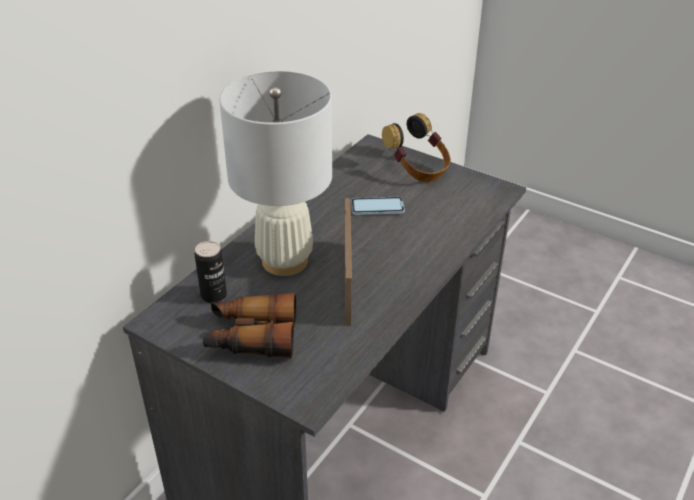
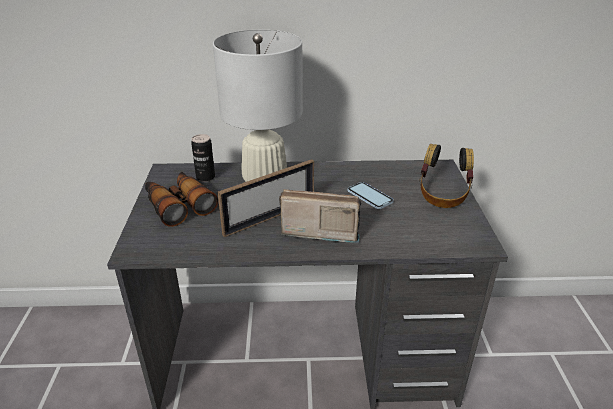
camera: 55 degrees right, 5 degrees down
none -> radio [279,189,361,243]

